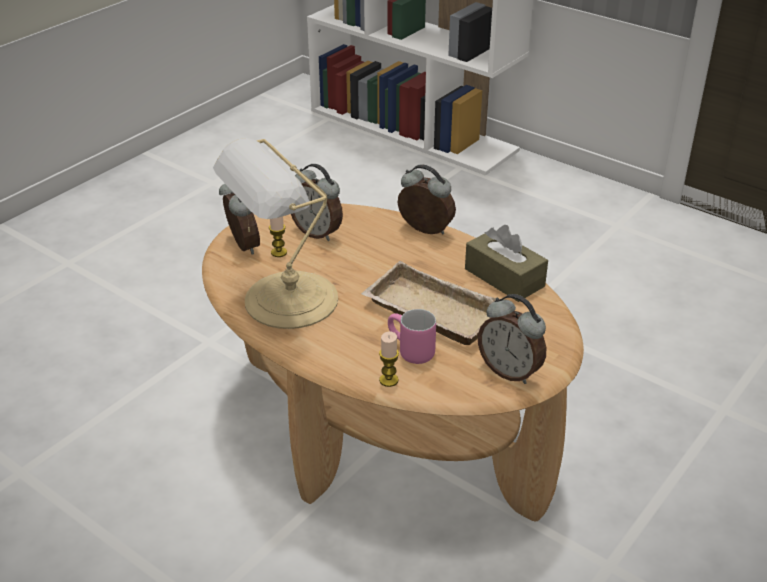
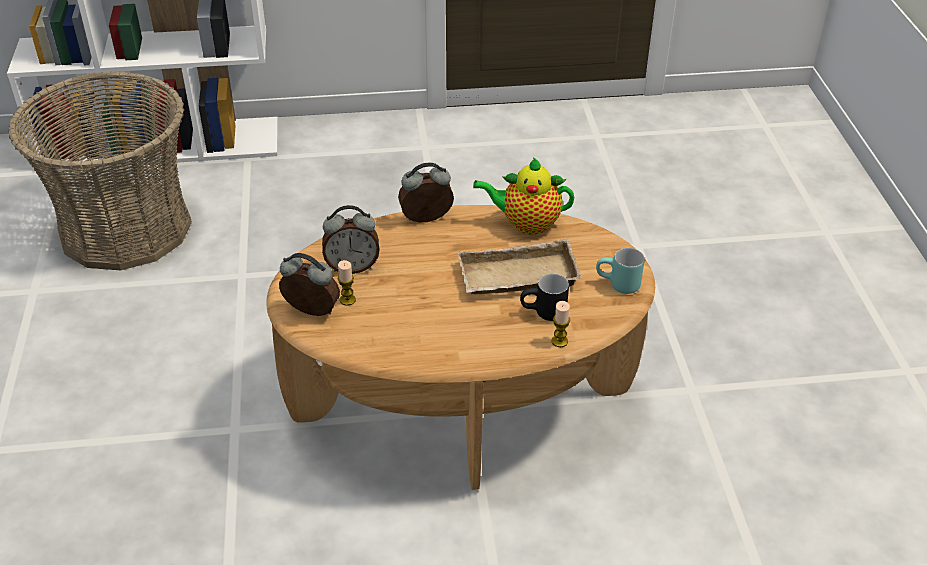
camera: 45 degrees left, 5 degrees up
table lamp [213,138,338,329] -> none
pink mug [388,309,436,364] -> black mug [520,274,569,321]
brown tissue box [465,225,548,302] -> teapot [473,157,574,235]
alarm clock [478,294,546,384] -> turquoise mug [596,248,645,294]
none -> basket [8,71,192,270]

